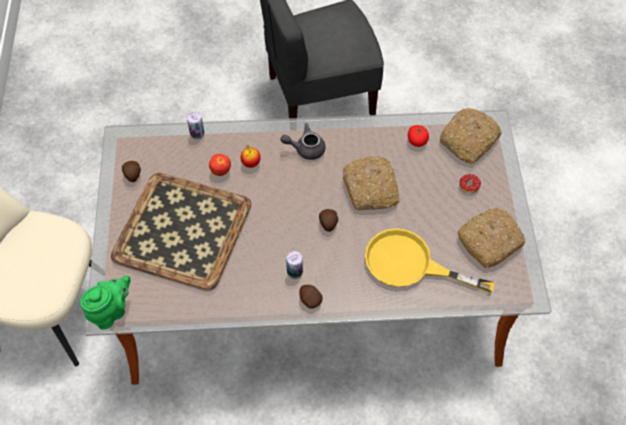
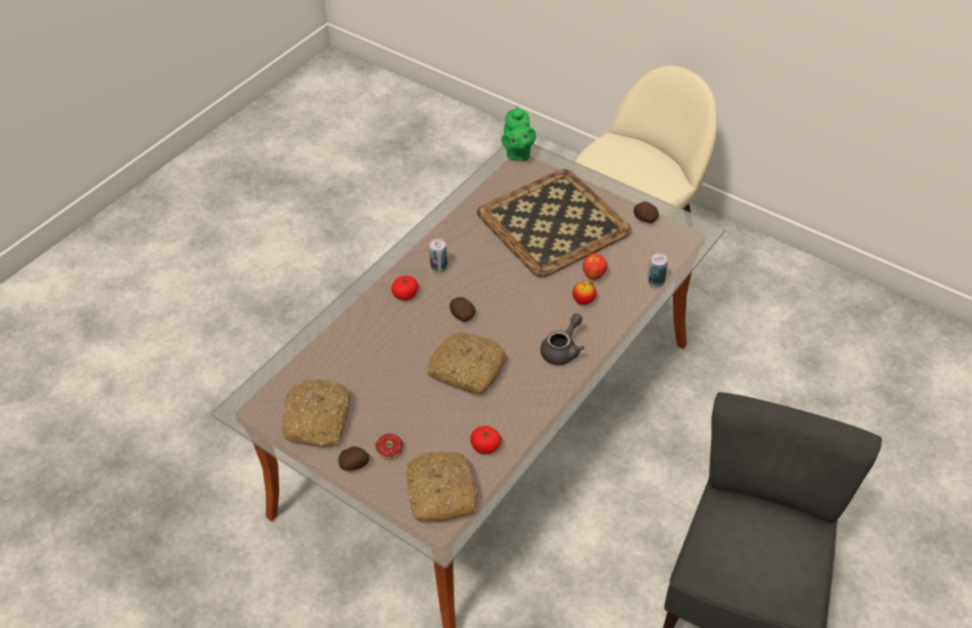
camera: 130 degrees right, 10 degrees down
potato [299,285,323,309] -> potato moved to [338,446,369,471]
yellow frying pan [365,228,494,293] -> none
none -> tomato [392,276,418,300]

